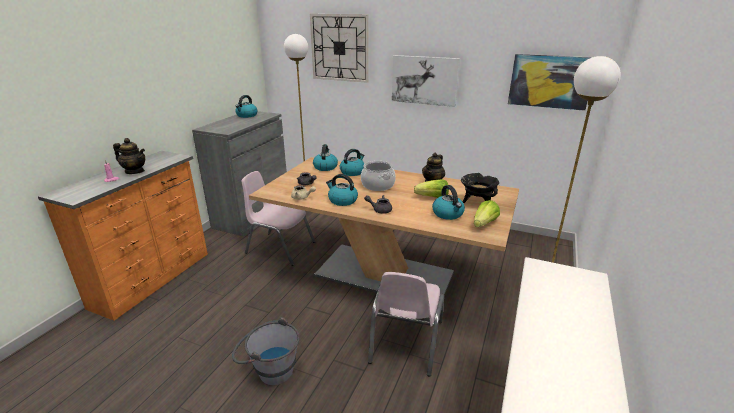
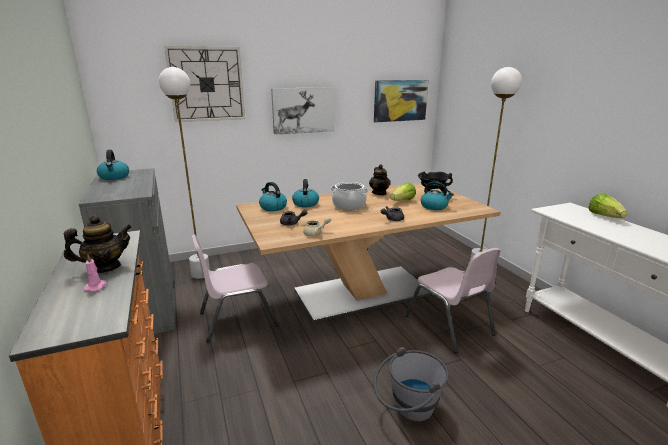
camera: 45 degrees left, 5 degrees down
kettle [326,174,358,206] -> none
lettuce [474,200,500,227] -> lettuce moved to [588,194,627,218]

